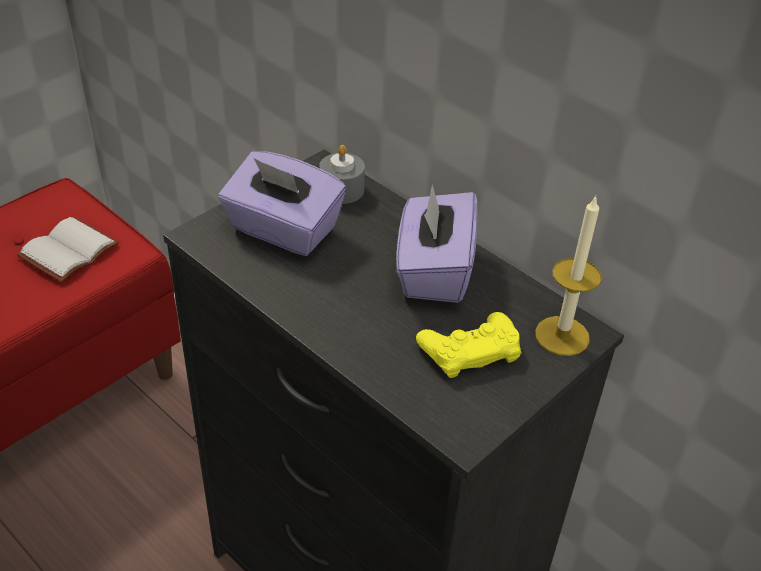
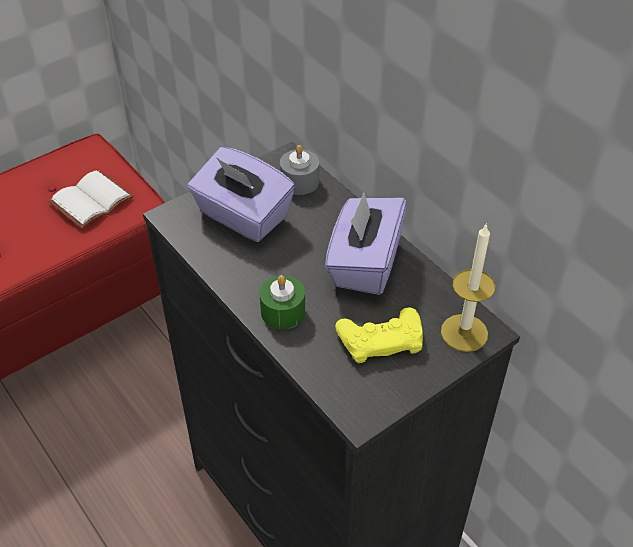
camera: 10 degrees right, 5 degrees up
none -> green candle [259,275,305,329]

